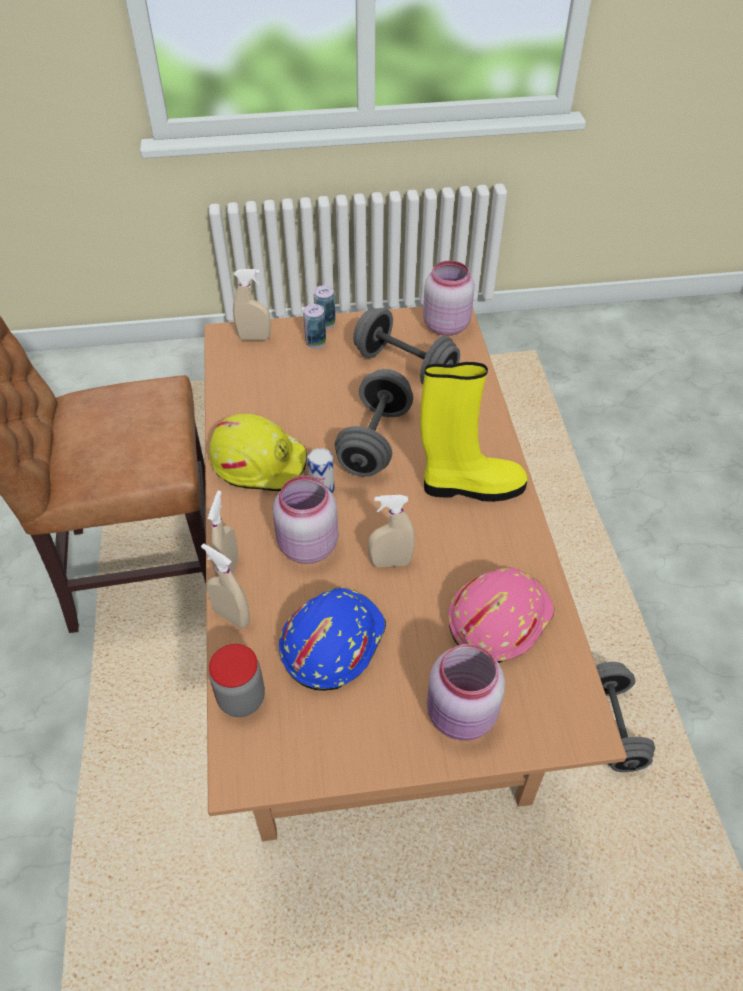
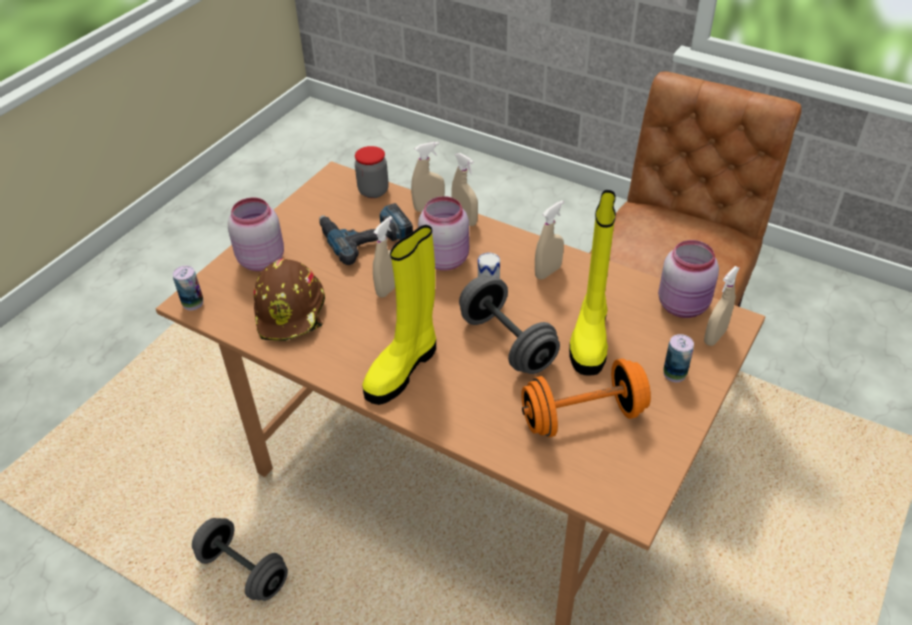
camera: 130 degrees right, 5 degrees down
yellow hard hat [209,414,307,492] -> beige spray bottle [535,200,564,279]
blue hard hat [279,587,386,691] -> power drill [319,203,413,265]
can [314,285,336,329] -> can moved to [173,266,203,310]
grey dumbbell [353,308,460,384] -> orange dumbbell [521,358,651,437]
pink jar [423,261,475,336] -> pink jar moved to [658,240,719,318]
pink hard hat [448,568,555,663] -> brown hard hat [254,259,325,341]
none -> yellow boot [569,190,616,376]

